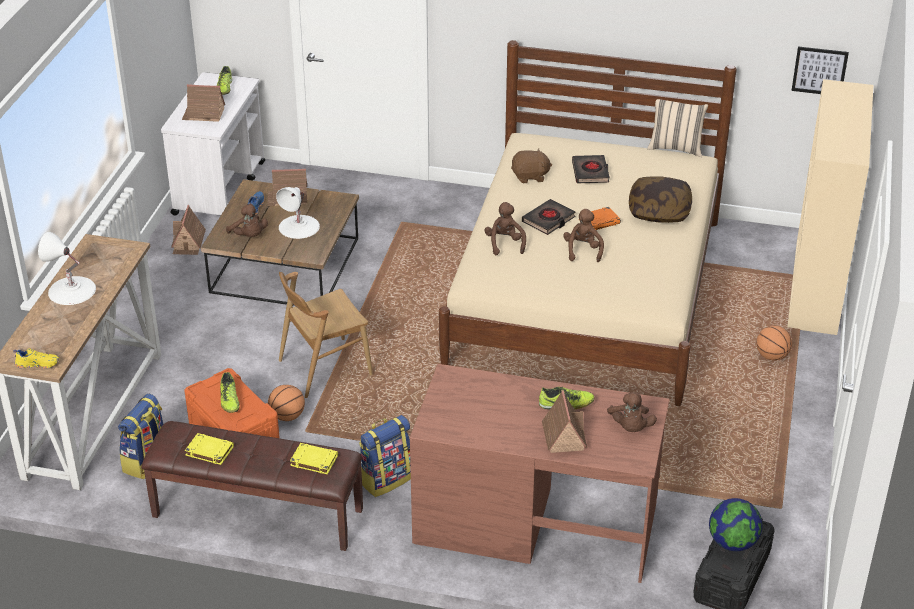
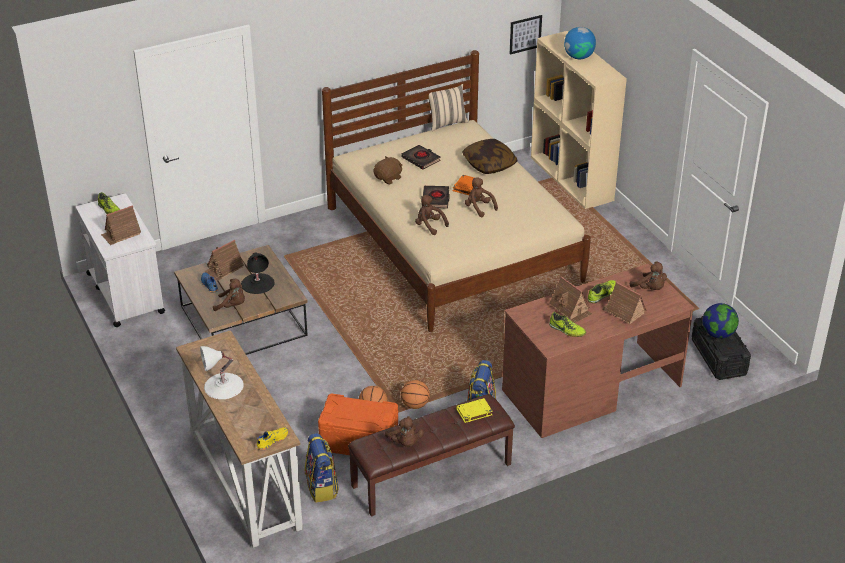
camera: 40 degrees left, 0 degrees up
toy house [171,205,206,255] -> toy house moved to [550,276,592,323]
yellow book [185,433,234,465] -> brown plush toy [385,416,424,447]
shoe [220,372,240,413] -> shoe moved to [549,312,586,337]
white table lamp [276,187,320,239] -> black table lamp [241,253,275,294]
brown chair [279,272,373,398] -> none
basketball [756,326,792,360] -> basketball moved to [401,380,430,409]
none -> globe [564,27,596,59]

